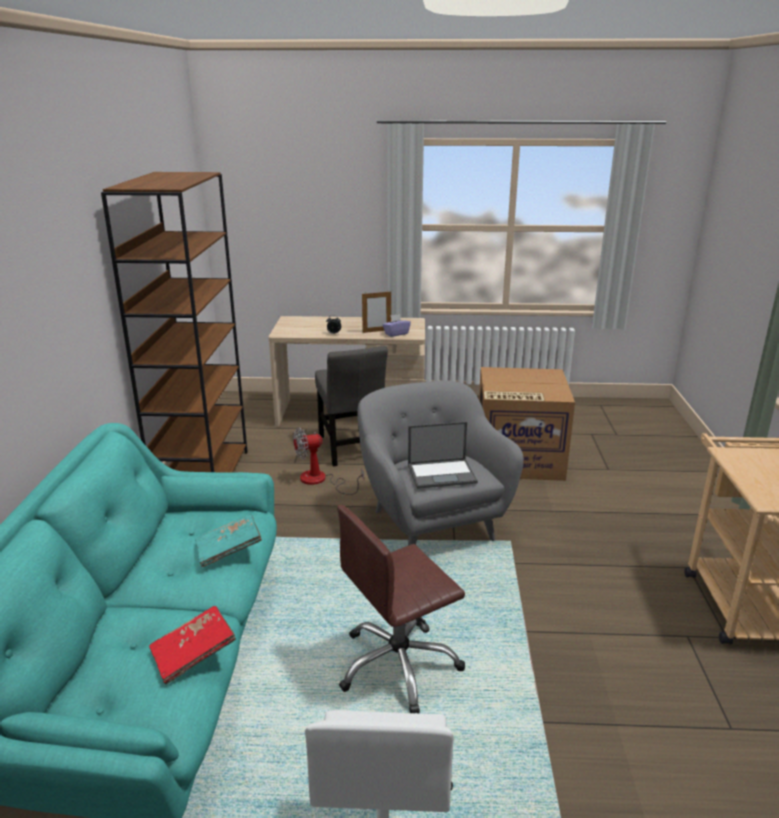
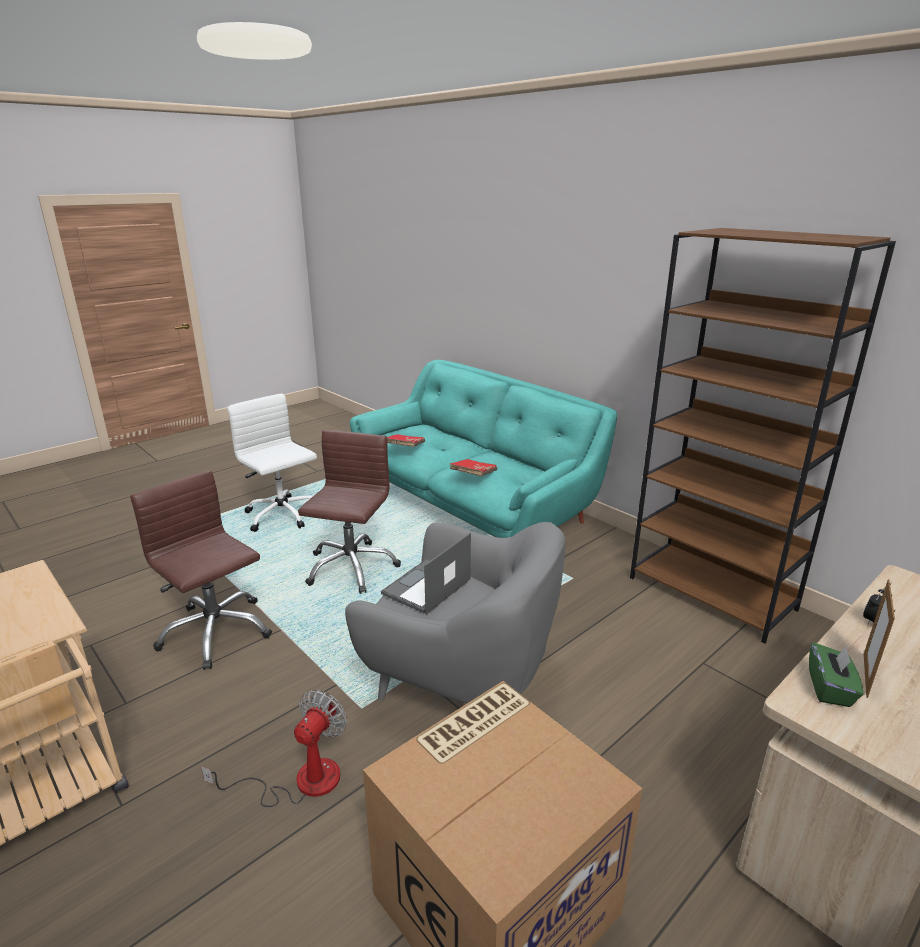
camera: 135 degrees right, 0 degrees up
turquoise book [195,514,262,567] -> red book [450,459,497,476]
fan [293,427,364,495] -> fan moved to [201,690,347,807]
grey chair [315,346,388,466] -> none
purple tissue box [383,314,411,337] -> green tissue box [809,642,864,707]
none -> brown office chair [130,470,272,670]

